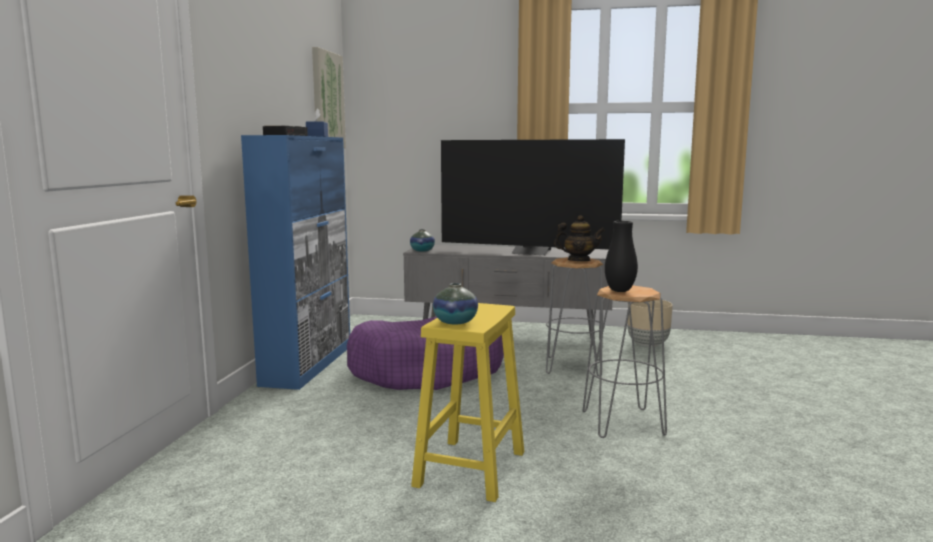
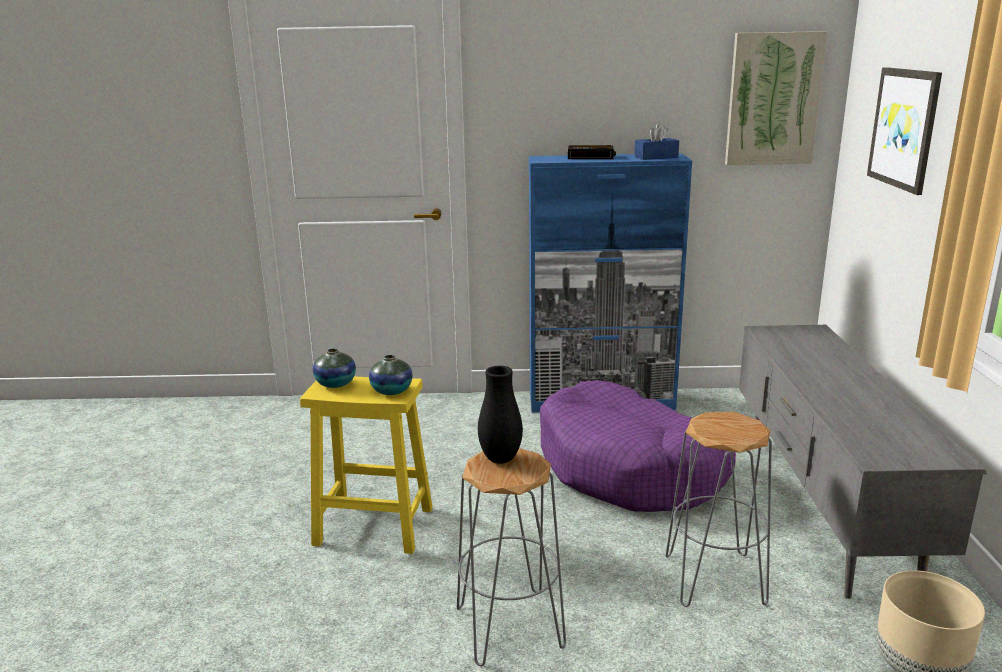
camera: 80 degrees right, 10 degrees up
vase [410,229,435,252] -> vase moved to [369,355,413,395]
television [441,139,625,255] -> none
teapot [554,215,605,261] -> none
none -> picture [867,67,942,195]

